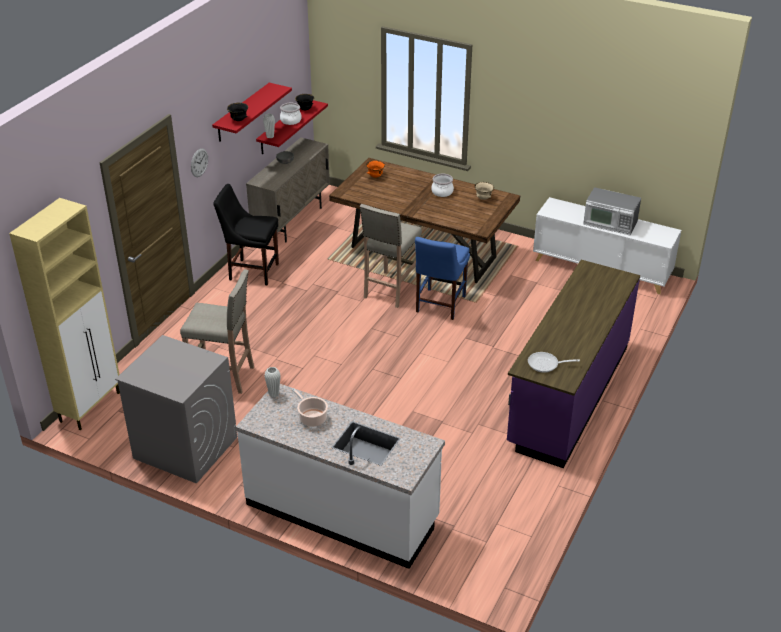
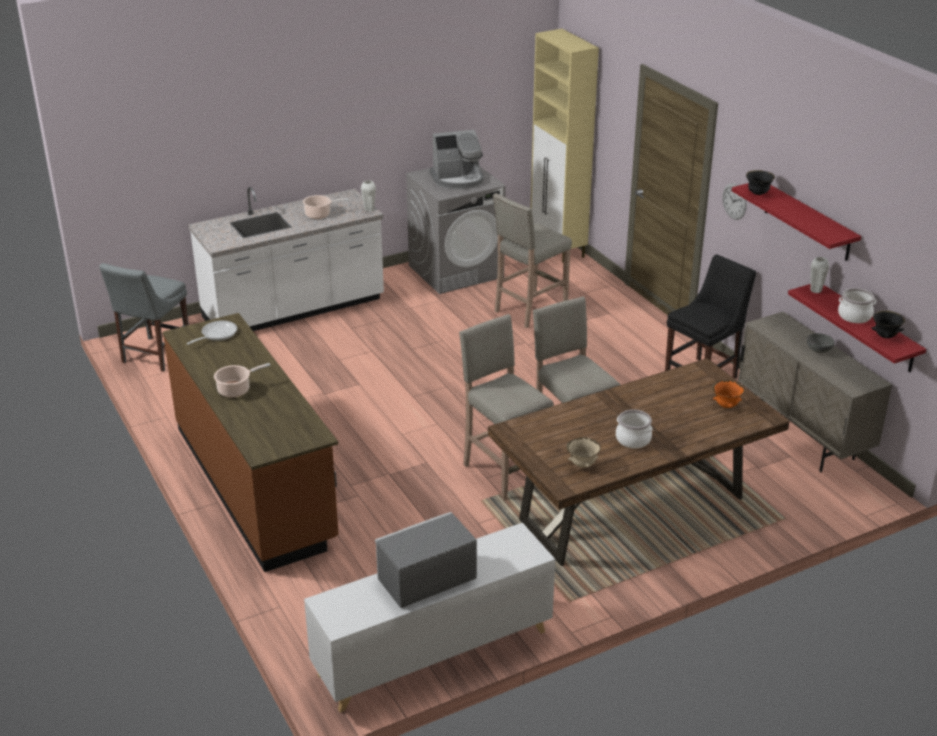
camera: 125 degrees right, 5 degrees down
blue chair [415,237,470,320] -> beige stool [459,314,554,500]
purple counter [507,260,640,468] -> brown counter [163,313,339,572]
none -> grey chair [99,263,189,372]
none -> cooking pot [214,363,271,398]
none -> coffee machine [429,130,484,189]

